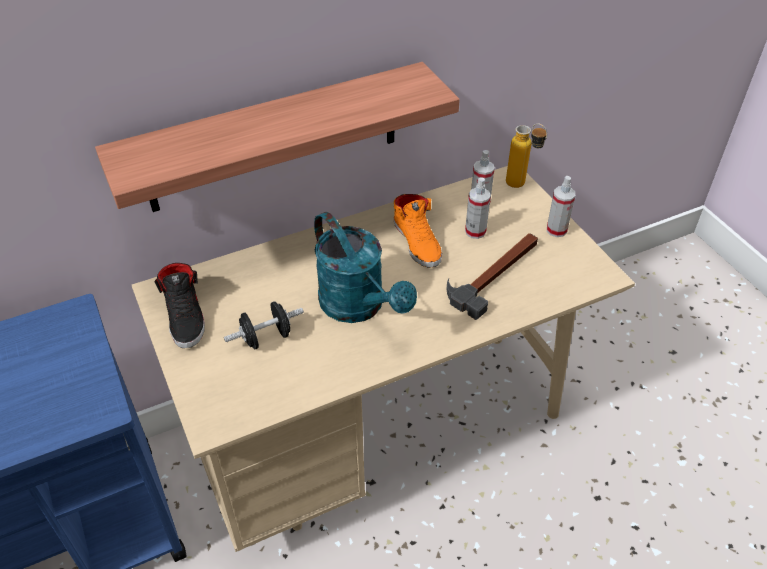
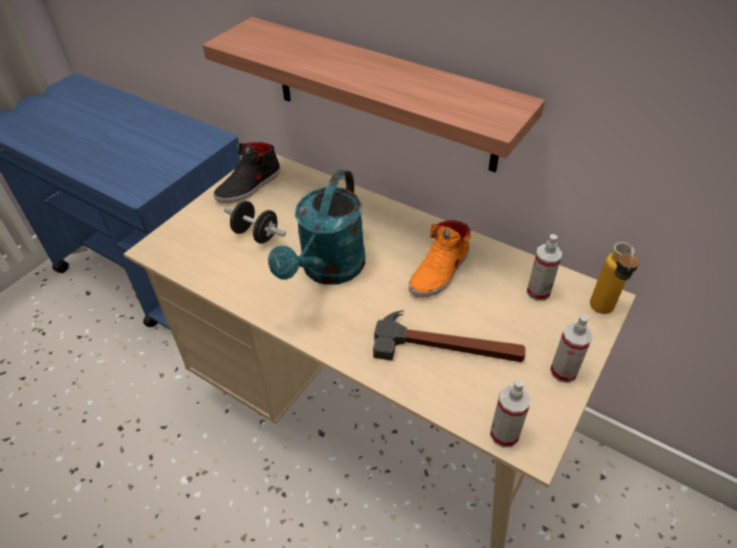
camera: 60 degrees right, 0 degrees up
spray bottle [465,178,491,239] -> spray bottle moved to [490,379,531,448]

